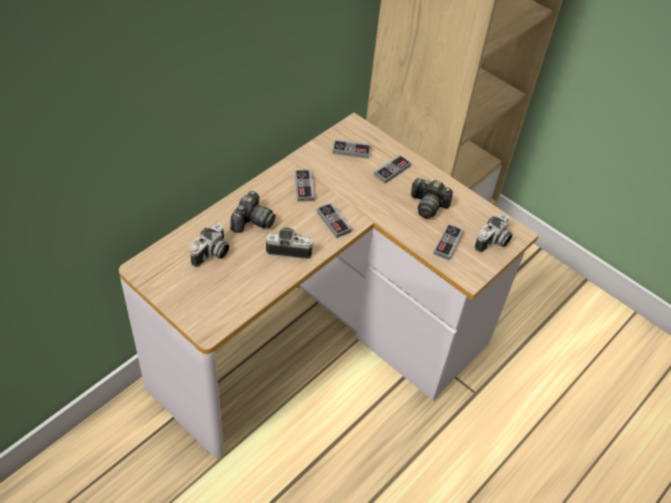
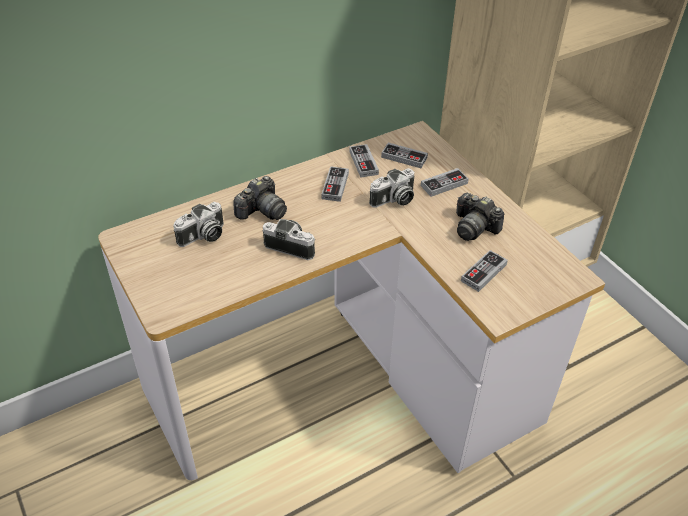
camera: 20 degrees right, 5 degrees down
game controller [317,202,352,238] -> game controller moved to [349,144,379,178]
camera [475,213,512,253] -> camera moved to [369,168,414,208]

